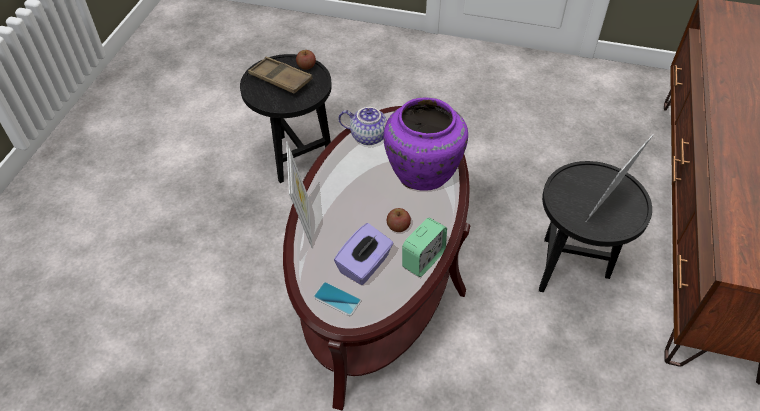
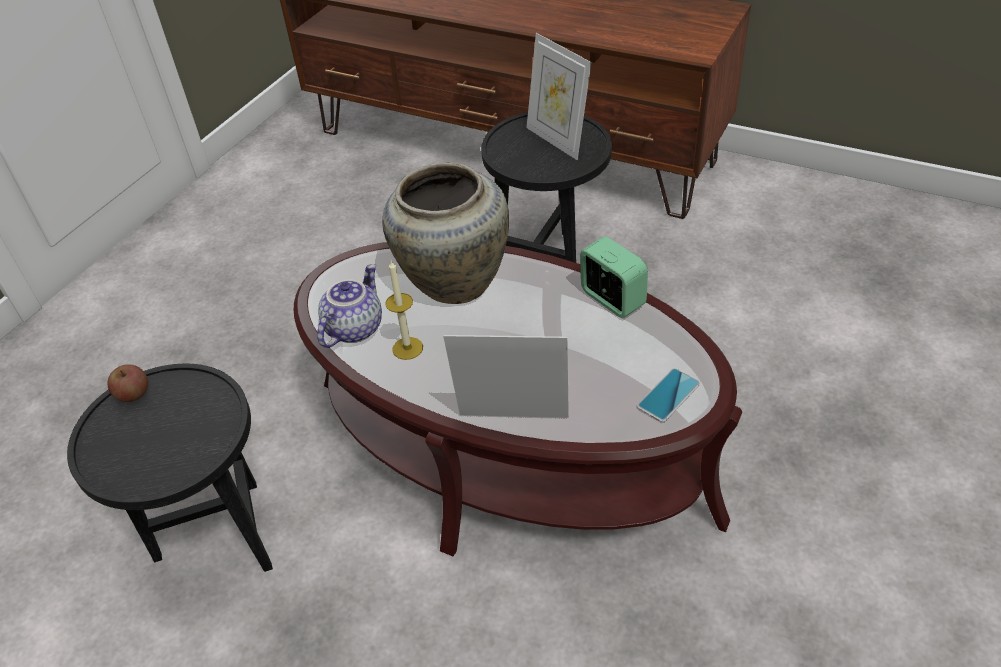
camera: 75 degrees left, 5 degrees down
brown tray [248,57,313,94] -> none
purple tissue box [334,223,394,285] -> none
purple vase [384,98,468,191] -> beige vase [382,163,509,304]
apple [387,208,411,232] -> none
none -> candle [385,261,423,360]

